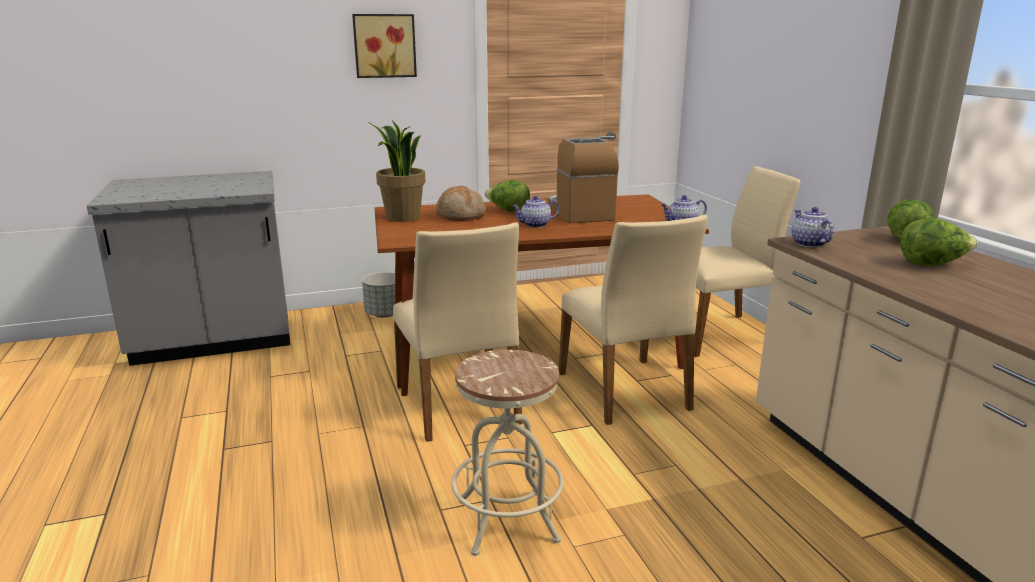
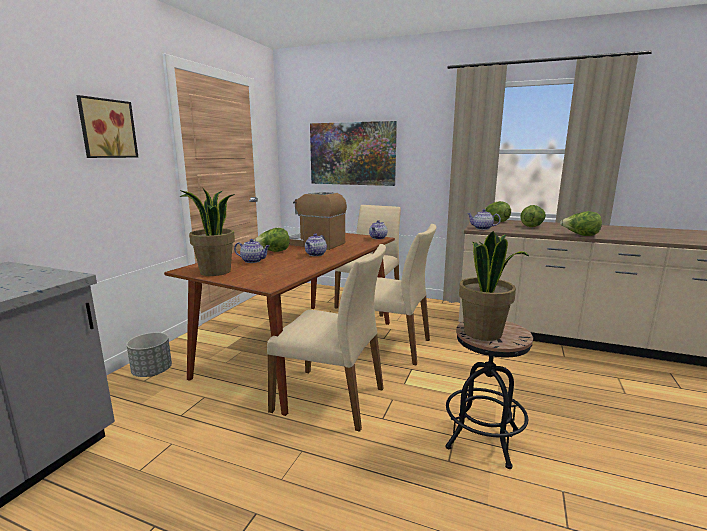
camera: 50 degrees left, 5 degrees down
bread [436,186,486,221] -> teapot [234,239,270,263]
beige stool [452,350,564,556] -> black stool [445,321,533,469]
none -> picture [310,121,397,186]
none -> potted plant [459,231,529,341]
none -> lettuce [560,211,602,236]

